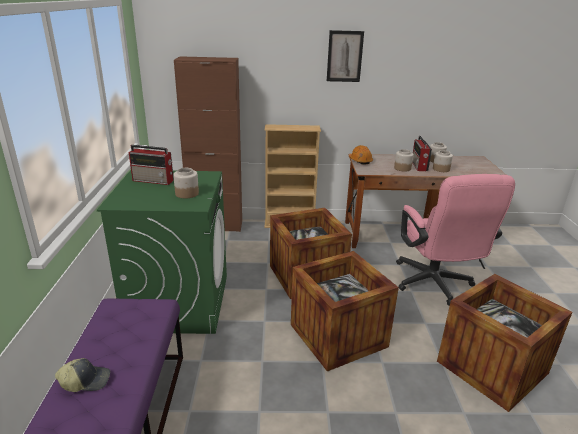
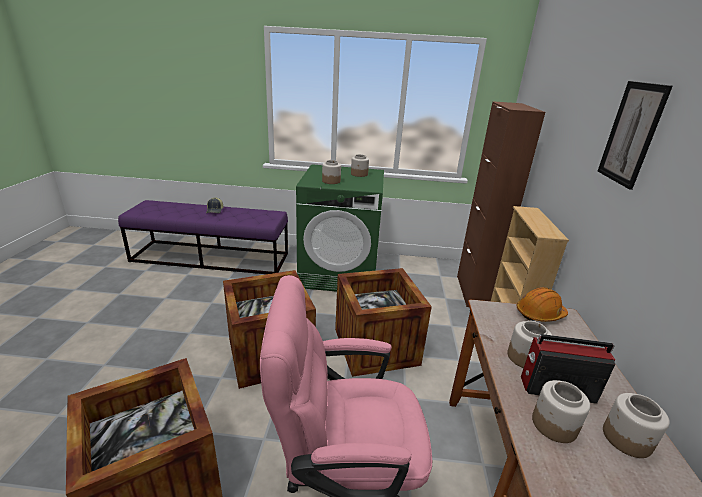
camera: 95 degrees right, 0 degrees up
radio [129,145,174,185] -> jar [351,154,369,177]

